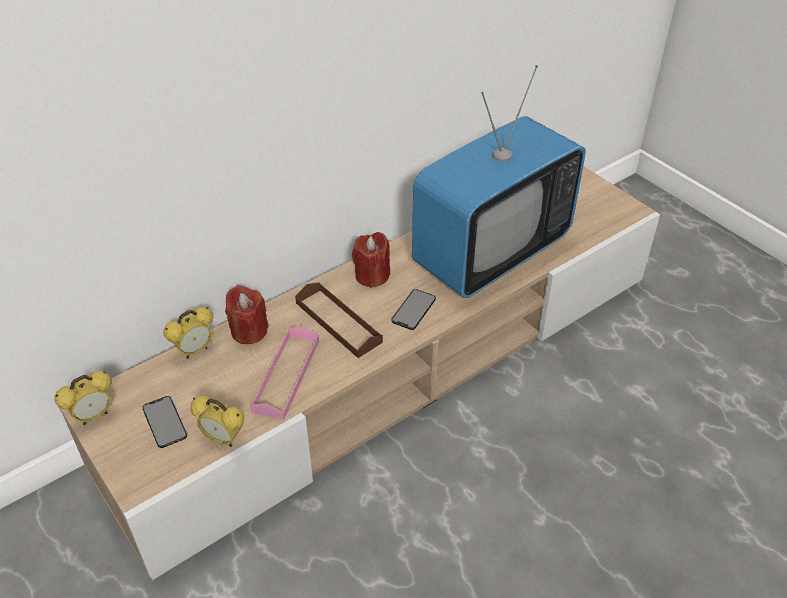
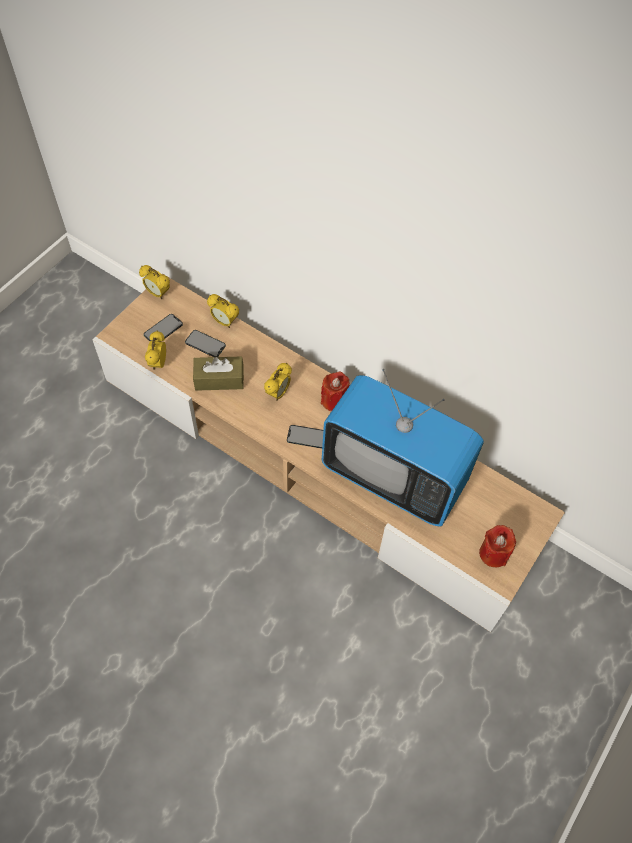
camera: 70 degrees right, 15 degrees up
red candle [225,285,269,344] -> red candle moved to [479,525,516,568]
pink tray [250,326,319,420] -> brown tissue box [193,356,244,391]
brown tray [295,282,383,358] -> alarm clock [264,363,292,401]
none -> phone [185,330,226,357]

